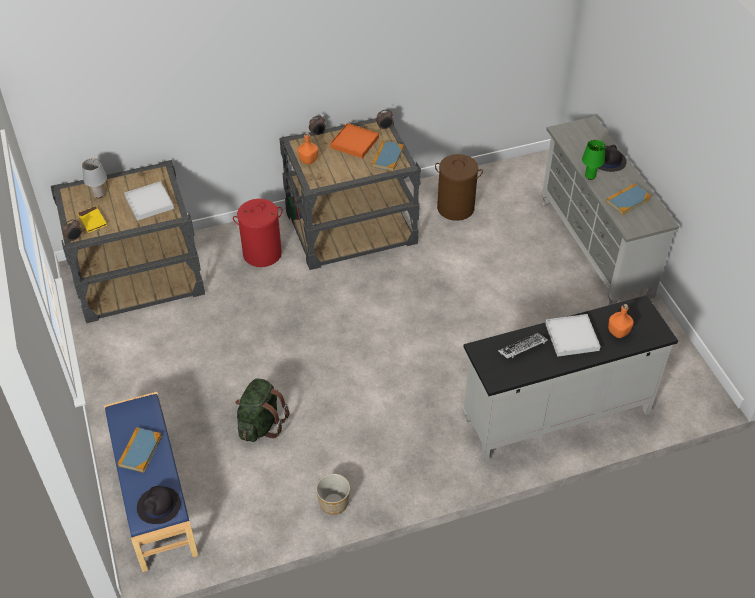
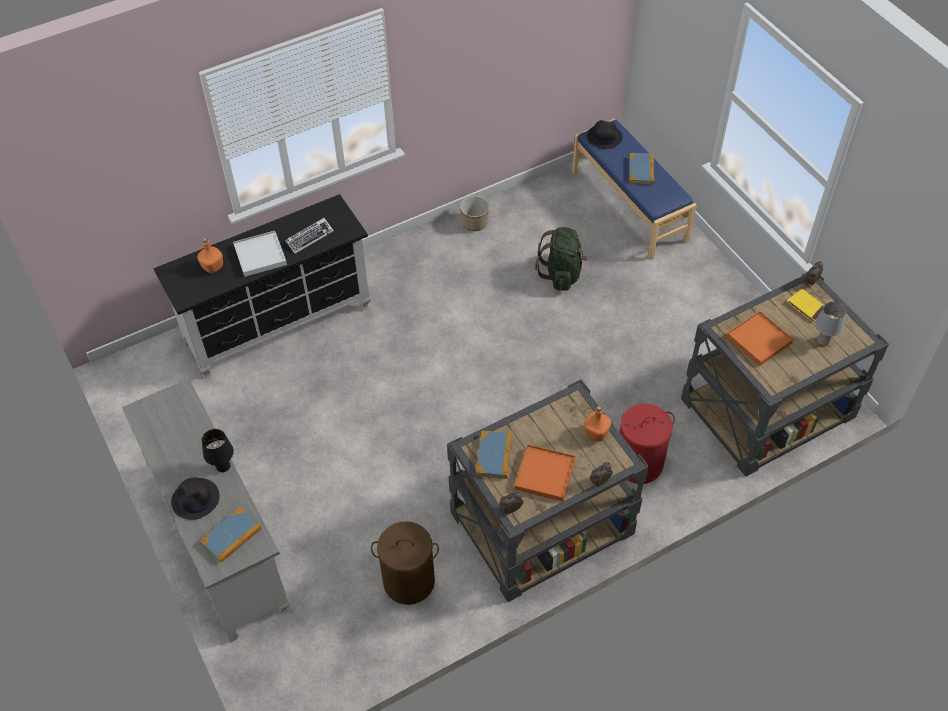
camera: 170 degrees right, 5 degrees up
white tray [124,181,174,221] -> orange tray [726,311,793,366]
green table lamp [582,140,606,180] -> black table lamp [202,429,234,472]
book [606,183,651,215] -> book moved to [200,507,262,563]

